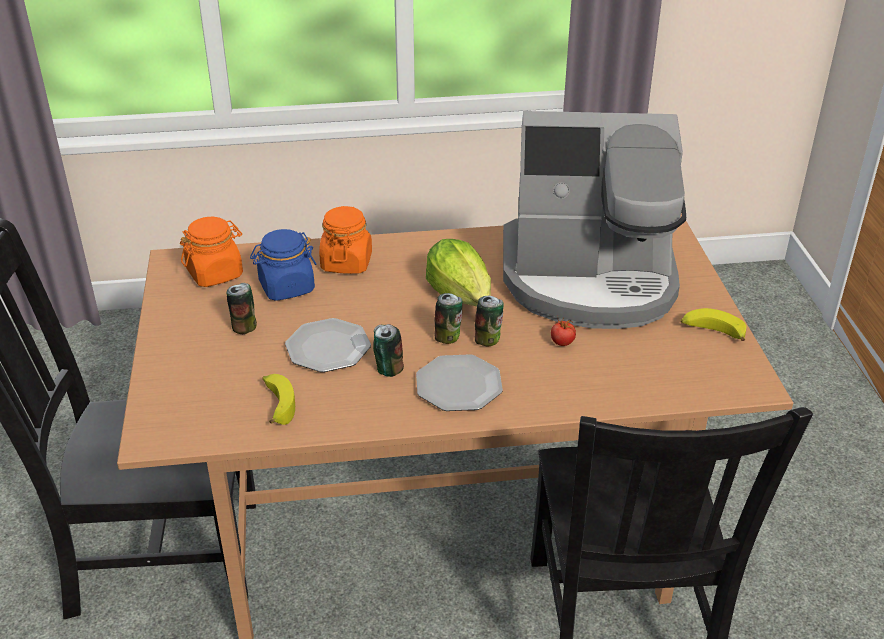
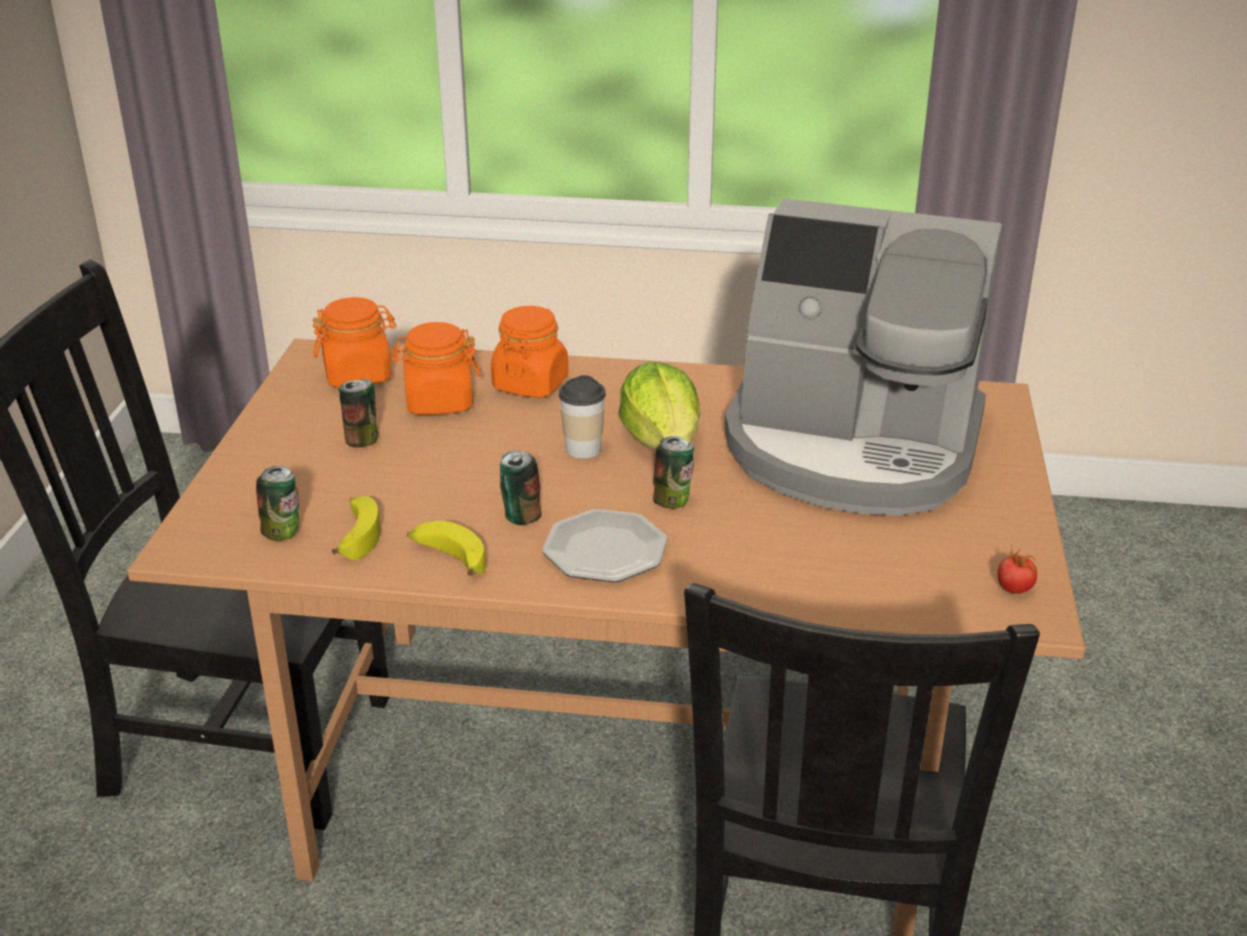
camera: 15 degrees right, 5 degrees down
blue jar [250,229,317,301] -> orange jar [391,322,480,415]
plate [285,318,371,372] -> none
can [434,293,462,344] -> can moved to [256,466,299,541]
tomato [551,315,576,346] -> tomato moved to [998,545,1037,594]
banana [680,308,746,341] -> banana moved to [407,521,486,575]
none -> cup [559,375,606,459]

